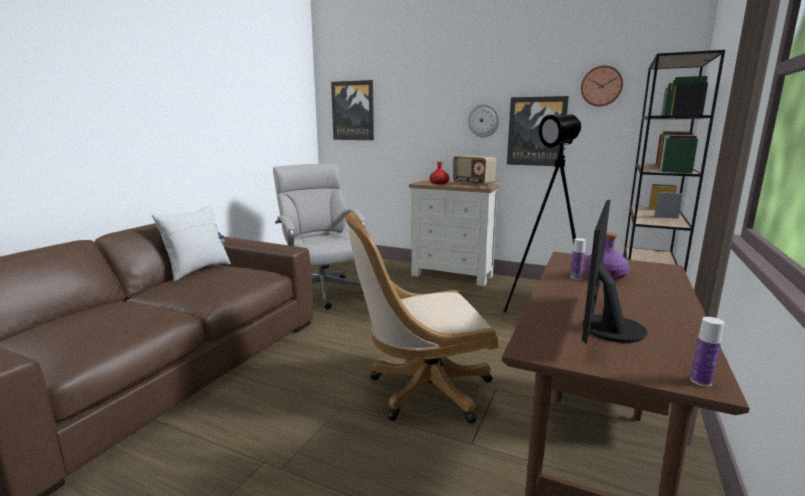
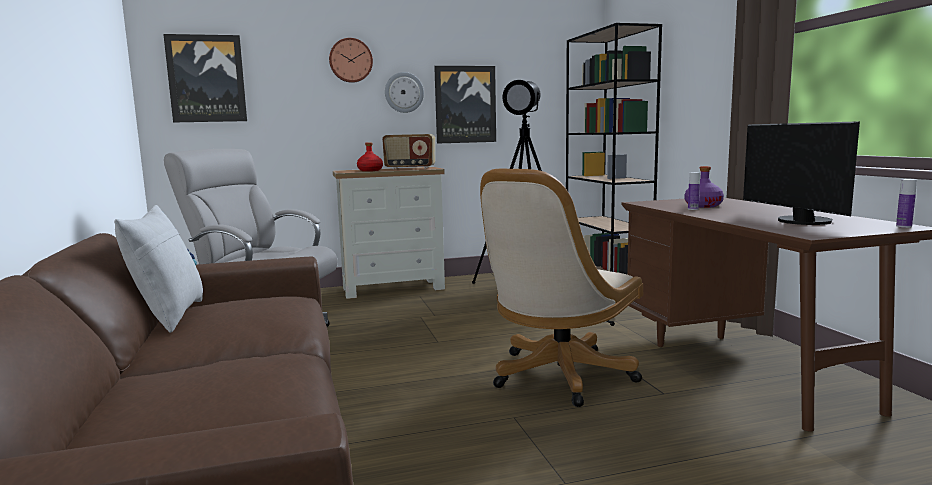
camera: 40 degrees left, 5 degrees down
wall clock [581,65,623,106] -> wall clock moved to [329,38,373,83]

